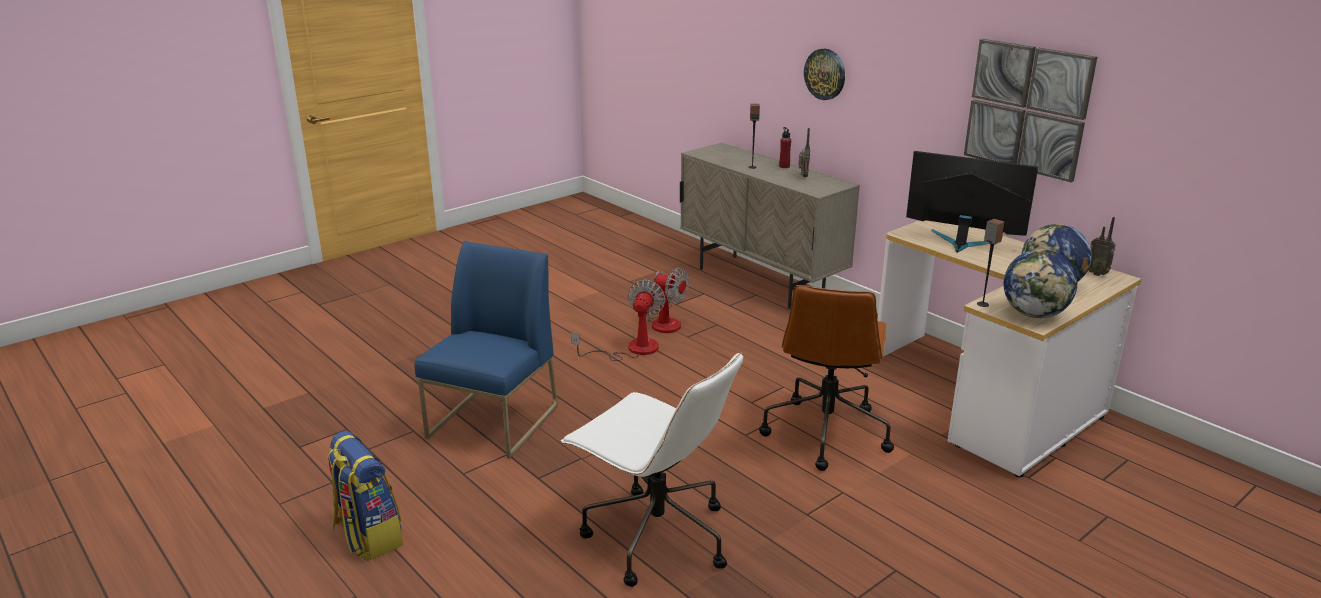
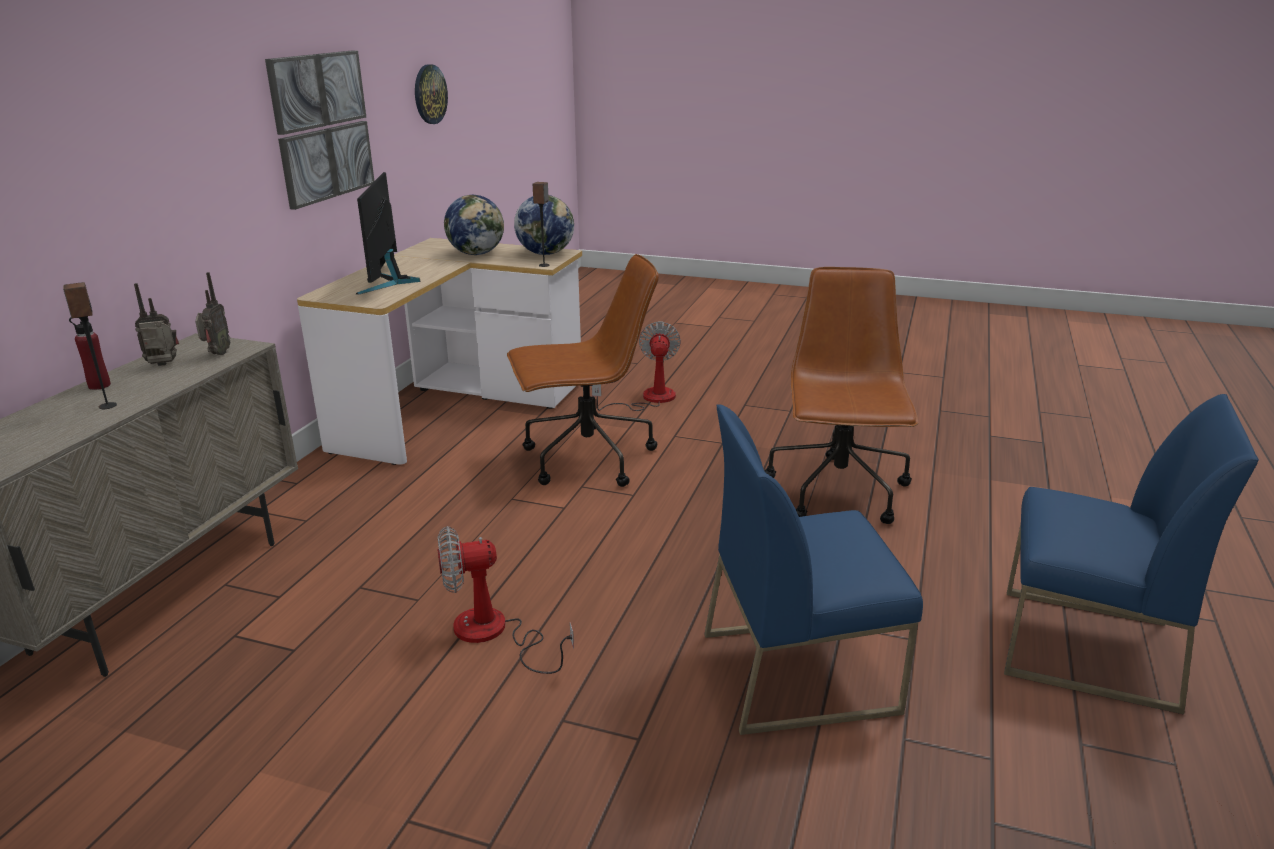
camera: 120 degrees left, 0 degrees up
backpack [327,431,403,561] -> blue chair [1004,394,1259,714]
white office chair [561,352,743,587] -> brown office chair [764,267,918,524]
fan [648,267,689,333] -> fan moved to [592,321,681,411]
wall clock [804,49,845,100] -> wall clock moved to [415,64,448,124]
radio [1088,217,1115,276] -> radio moved to [195,272,230,355]

